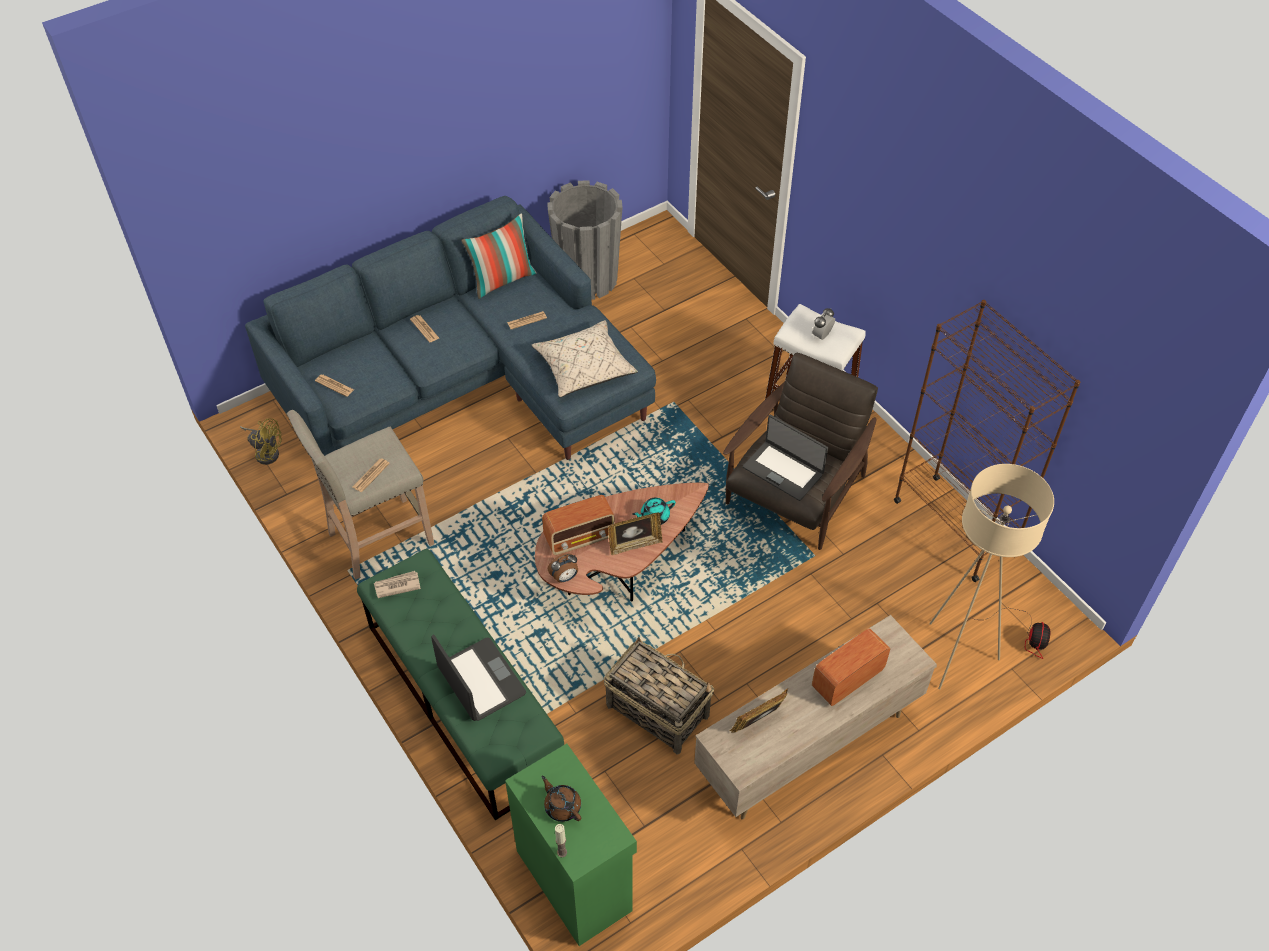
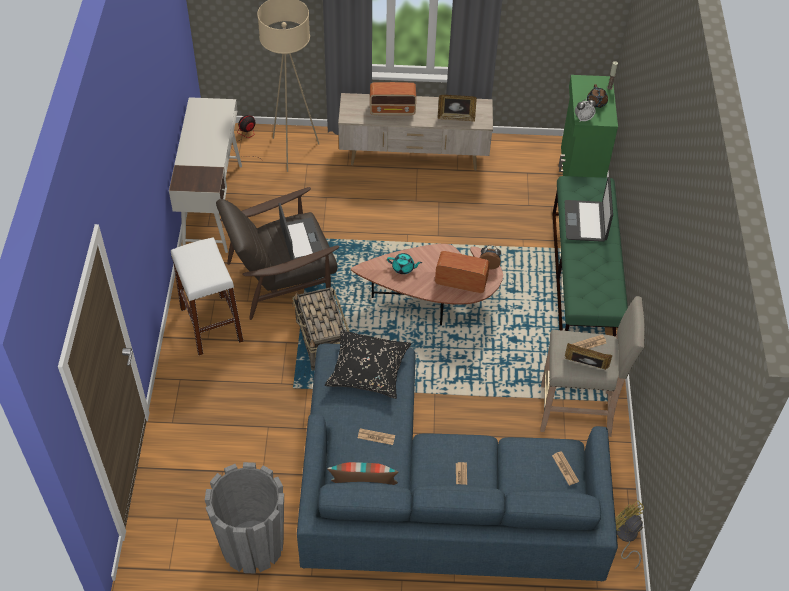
camera: 145 degrees left, 0 degrees up
newspaper [374,571,421,598] -> none
beige pillow [531,320,638,397] -> black pillow [325,329,411,399]
basket [604,637,714,754] -> basket moved to [292,287,350,370]
picture frame [608,512,663,555] -> picture frame moved to [565,343,612,370]
alarm clock [812,308,835,340] -> alarm clock moved to [575,98,596,121]
brown bookcase [894,300,1080,582] -> white desk [169,97,242,253]

